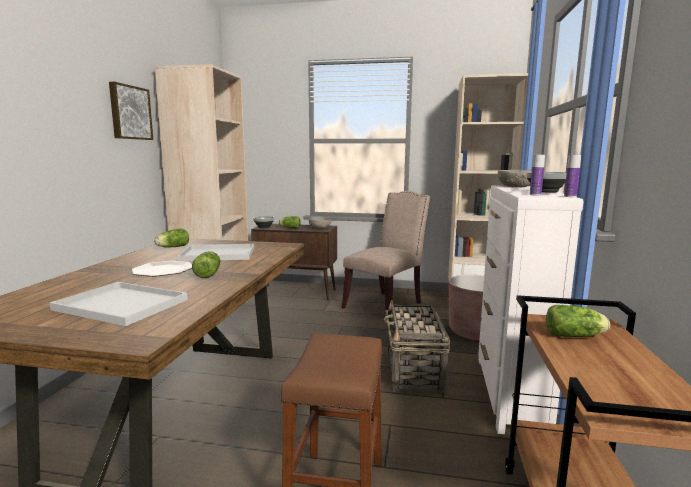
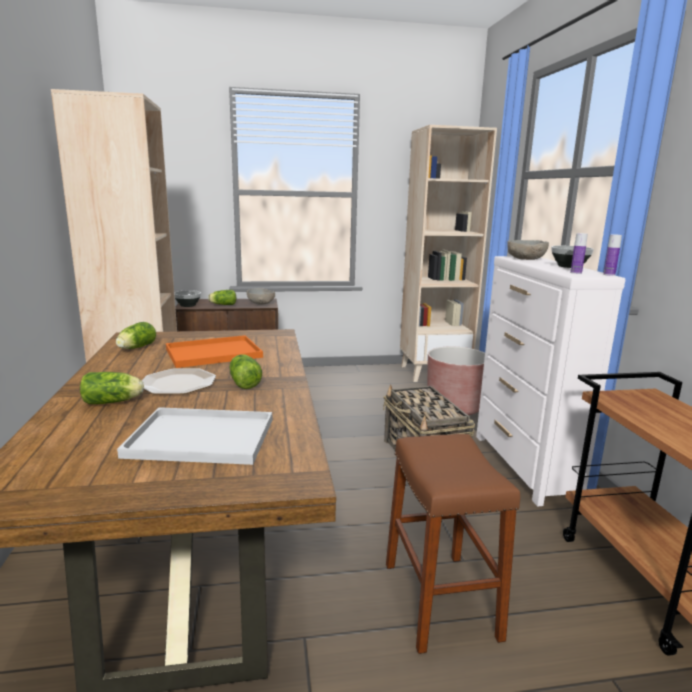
camera: 20 degrees left, 5 degrees up
picture [109,82,153,140] -> none
white tray [177,244,254,261] -> orange tray [166,335,263,368]
beige chair [341,191,430,321] -> none
lettuce [546,305,610,337] -> lettuce moved to [80,372,144,404]

